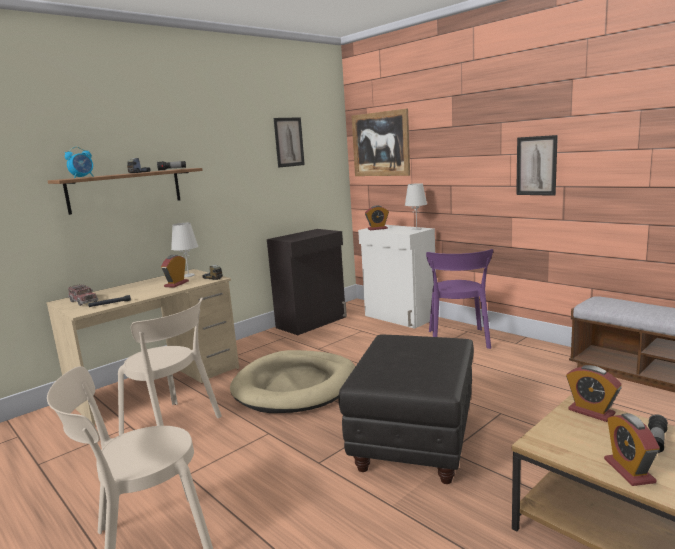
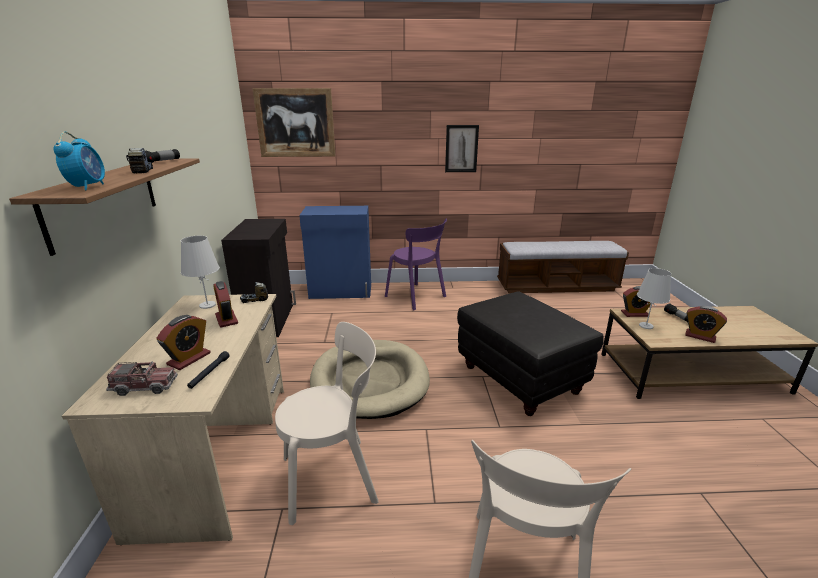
camera: 50 degrees left, 10 degrees up
picture [274,117,305,168] -> none
white cabinet [358,225,436,329] -> blue cabinet [299,206,371,299]
alarm clock [365,206,389,230] -> alarm clock moved to [156,315,211,370]
white table lamp [405,183,427,230] -> white table lamp moved to [637,268,671,329]

